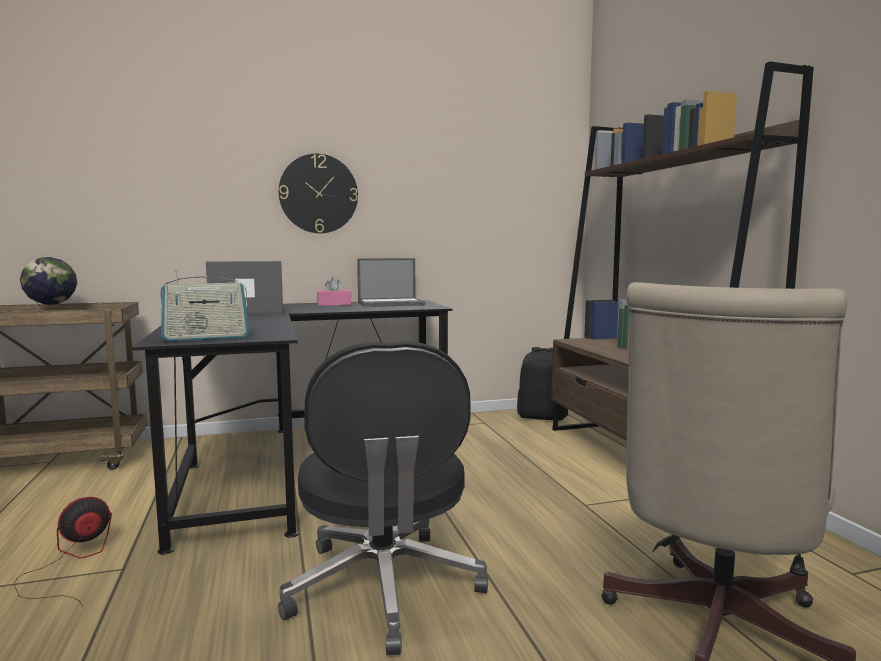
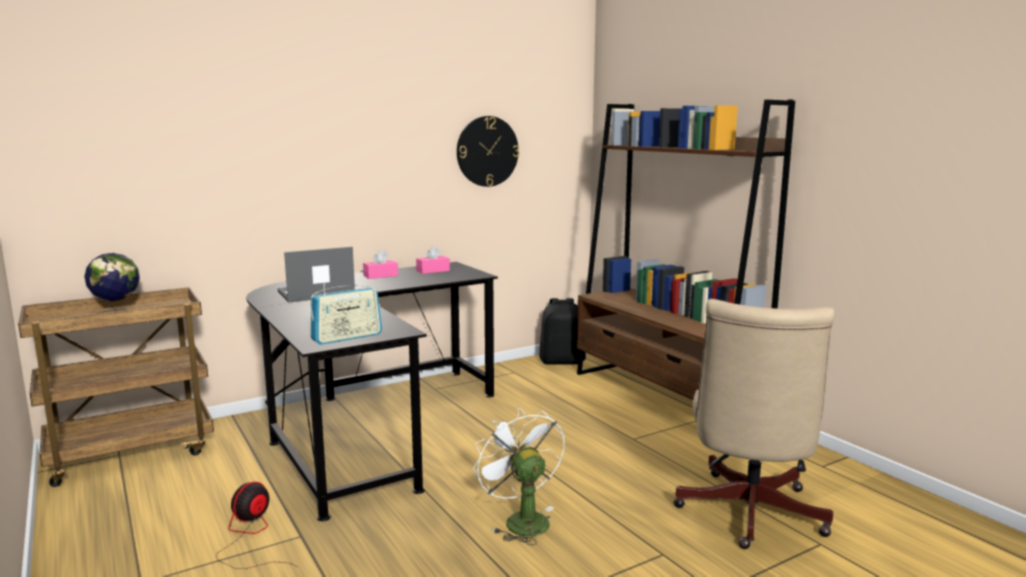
camera: 15 degrees left, 5 degrees up
black office chair [278,341,488,655] -> white fan [473,408,565,545]
wall clock [279,154,358,233] -> wall clock moved to [457,116,519,187]
laptop [357,258,425,307] -> pink tissue box [416,246,450,274]

